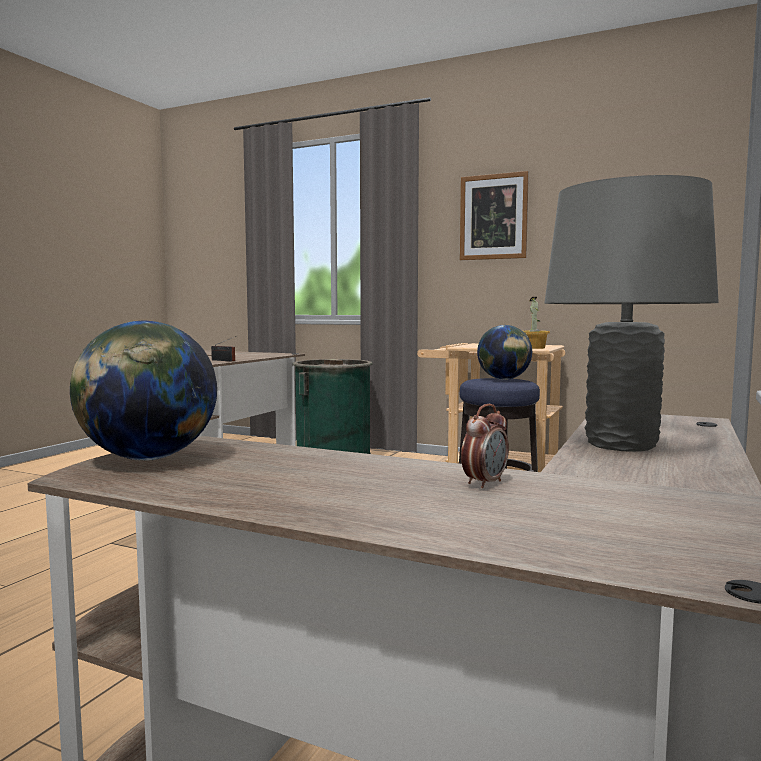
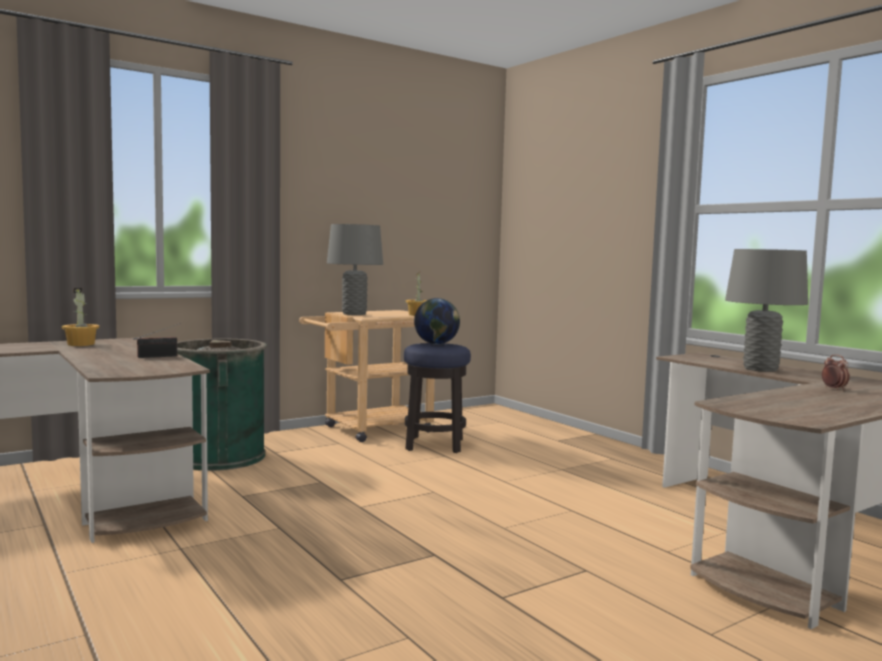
camera: 60 degrees left, 0 degrees up
globe [70,320,217,461] -> none
picture [460,171,529,260] -> none
none -> potted plant [62,288,99,346]
none -> grey table lamp [327,224,383,315]

